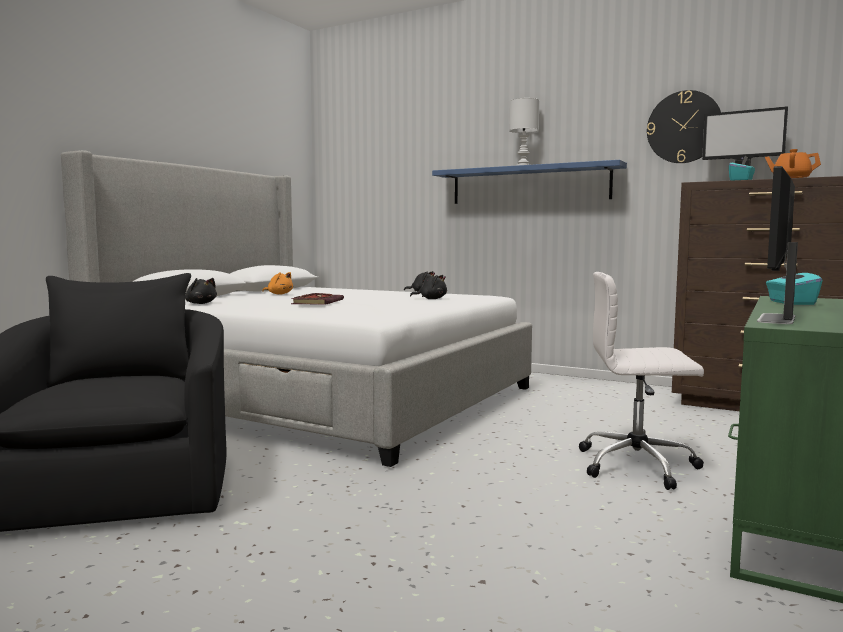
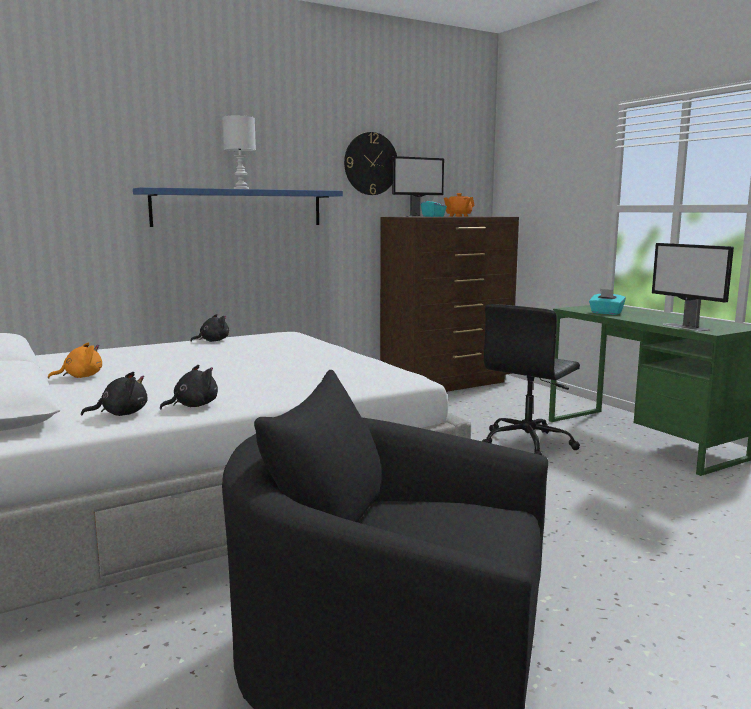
camera: 60 degrees left, 5 degrees up
book [291,293,344,305] -> none
black plush toy [410,275,447,299] -> black plush toy moved to [160,365,218,409]
white office chair [579,272,704,490] -> black office chair [482,304,580,455]

